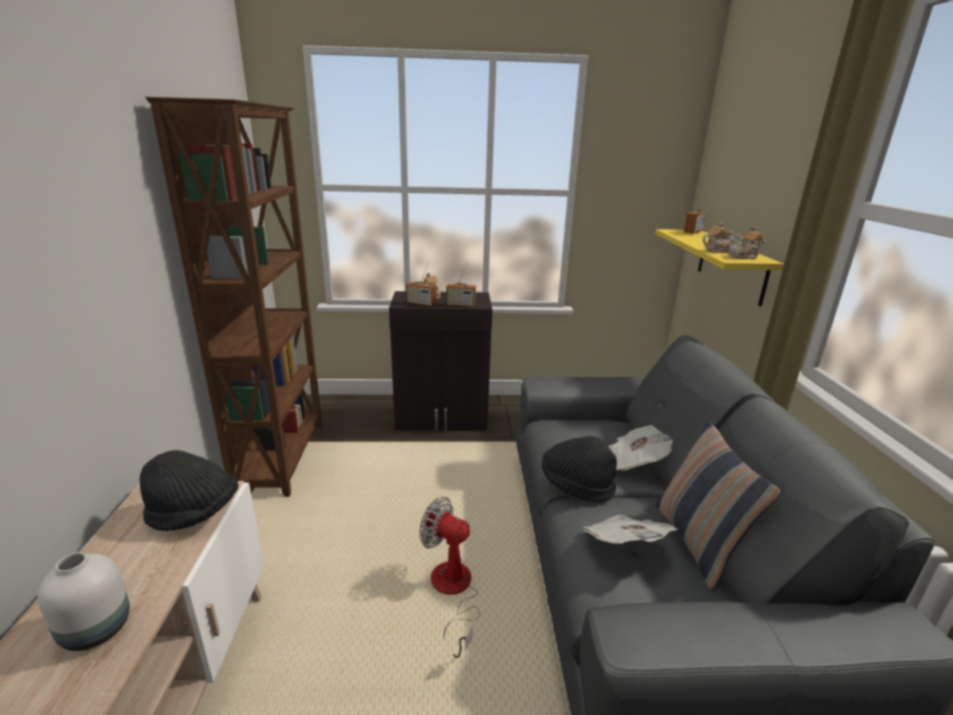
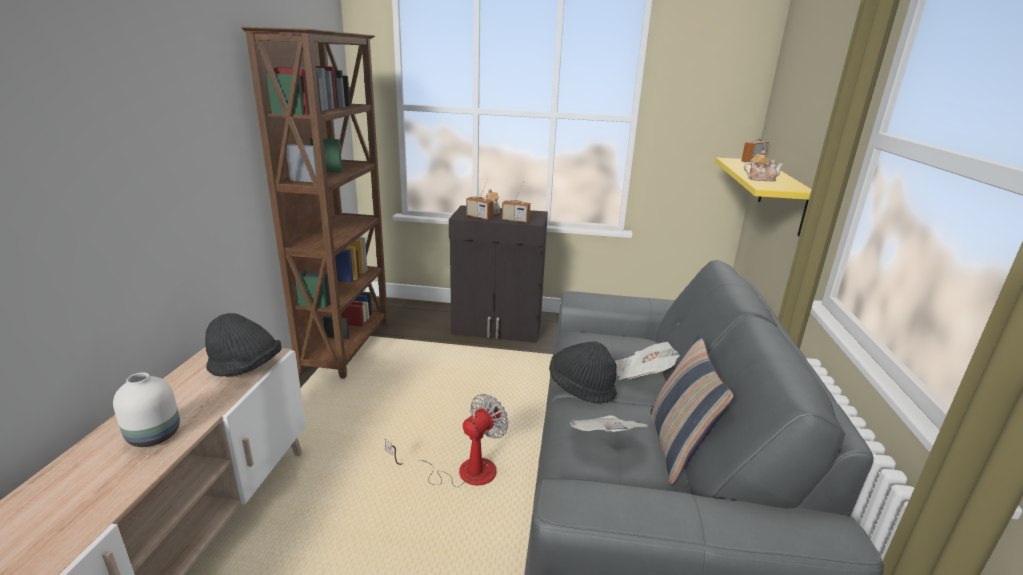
camera: 10 degrees right, 0 degrees up
fan [419,497,480,658] -> fan turned 90 degrees clockwise [385,394,509,487]
teapot [729,226,766,259] -> none

